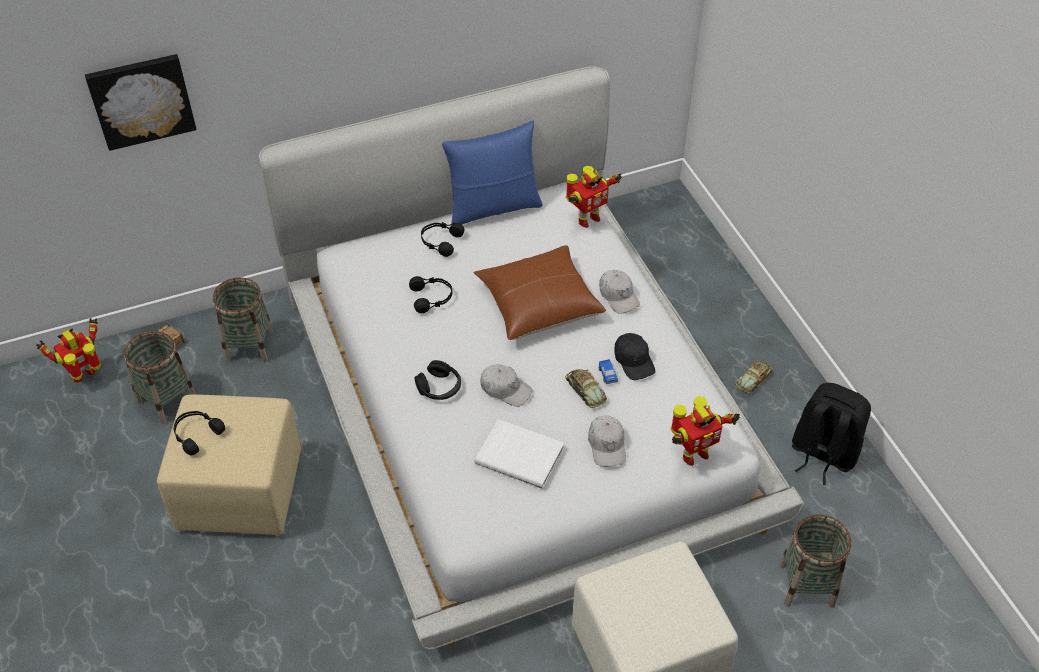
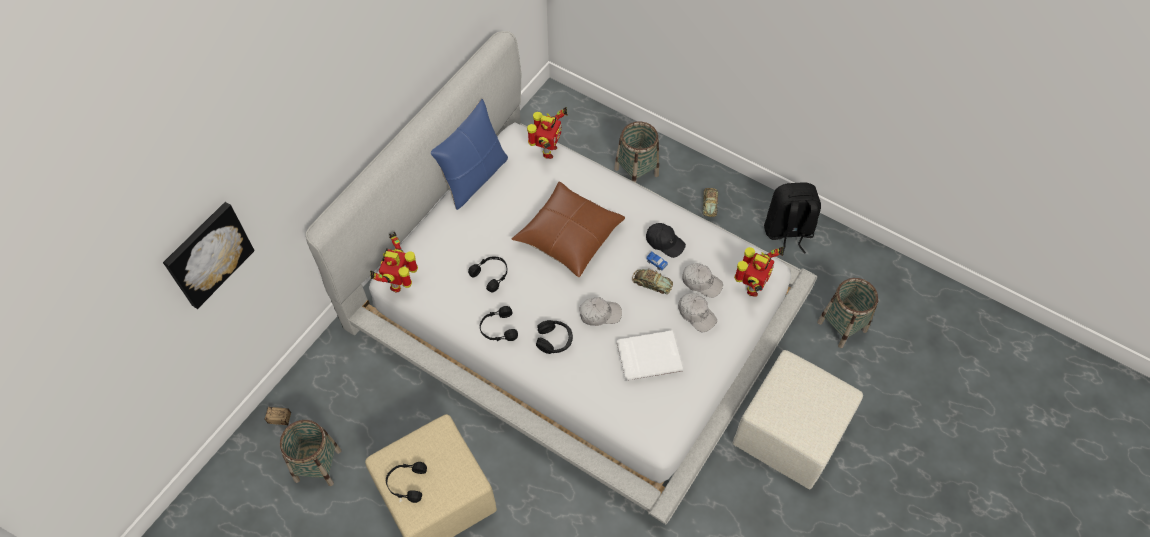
camera: 35 degrees left, 10 degrees up
toy robot [36,318,101,383] -> toy robot moved to [370,232,418,292]
basket [212,277,274,362] -> basket moved to [614,121,659,183]
black headphones [421,222,464,257] -> black headphones moved to [480,306,518,341]
white cap [599,270,640,314] -> white cap moved to [682,263,723,298]

